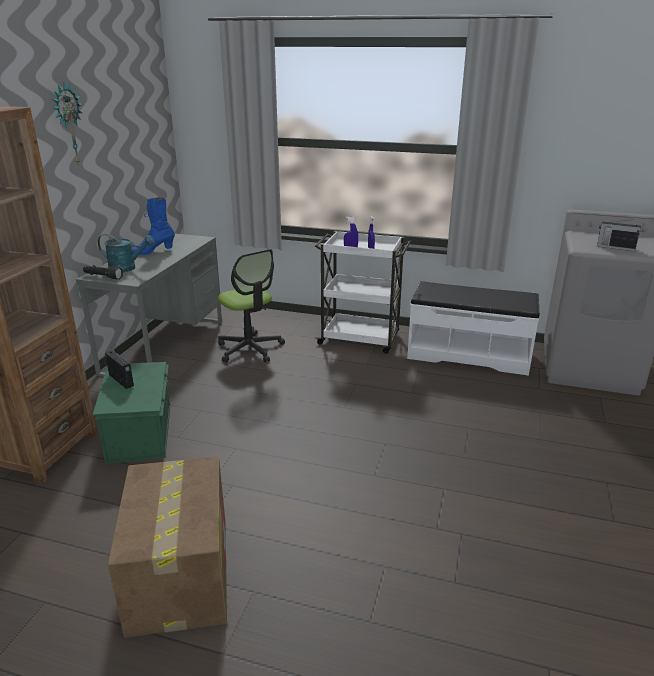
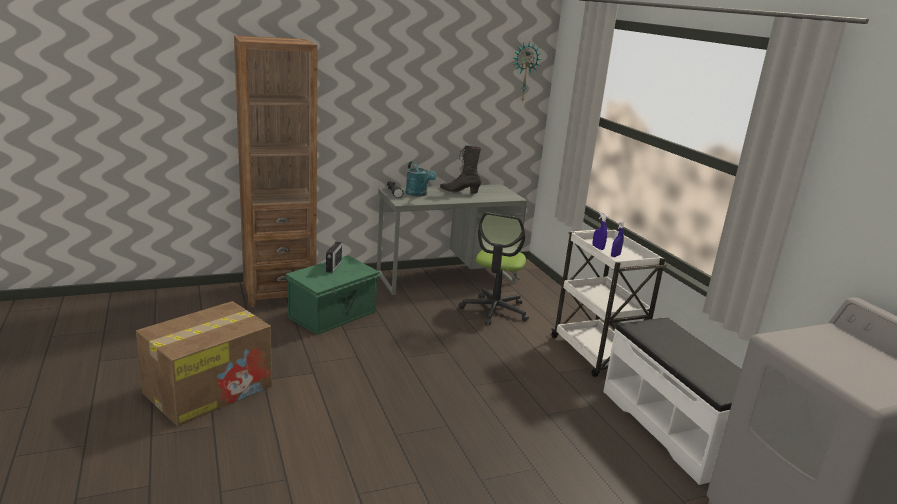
camera: 50 degrees right, 5 degrees down
wall clock [52,83,82,166] -> wall clock moved to [513,41,541,102]
blue boot [132,197,175,255] -> black boot [440,145,481,194]
radio [597,219,641,251] -> none

